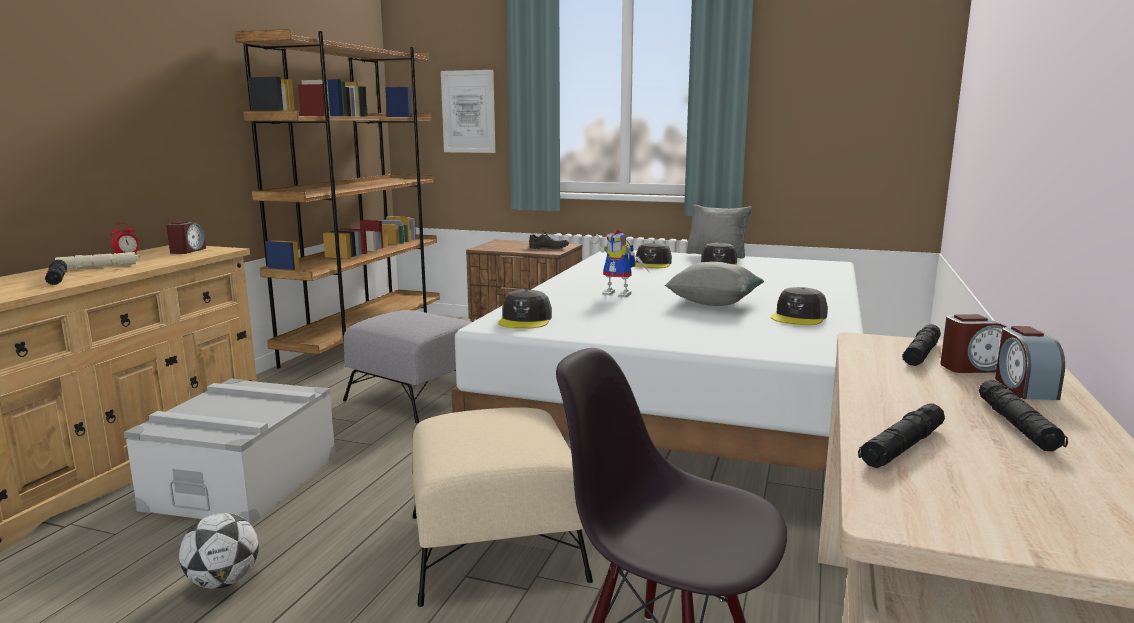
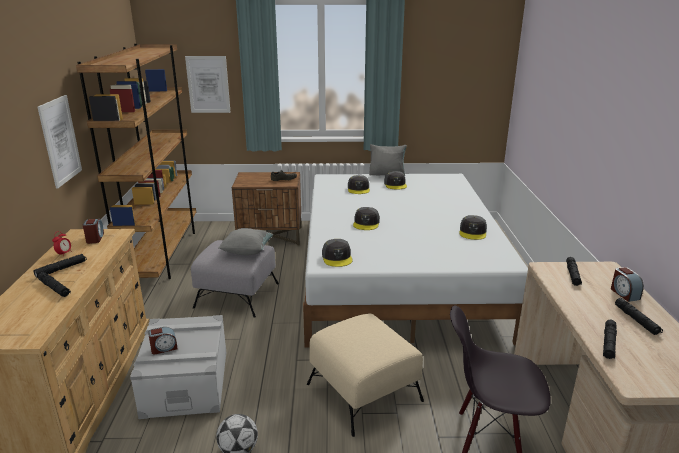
camera: 20 degrees left, 10 degrees up
beige flashlight [55,252,139,269] -> black flashlight [33,254,87,278]
toy robot [590,230,649,297] -> grey cap [353,207,380,230]
grey pillow [665,262,764,306] -> grey pillow moved to [219,228,274,255]
alarm clock [940,314,1007,373] -> alarm clock moved to [148,327,178,354]
none -> picture [37,95,82,189]

